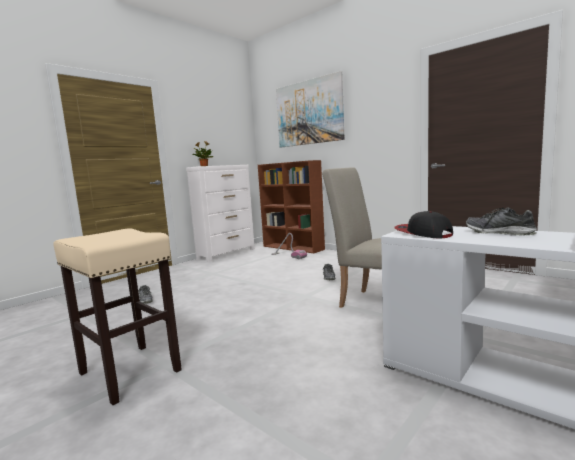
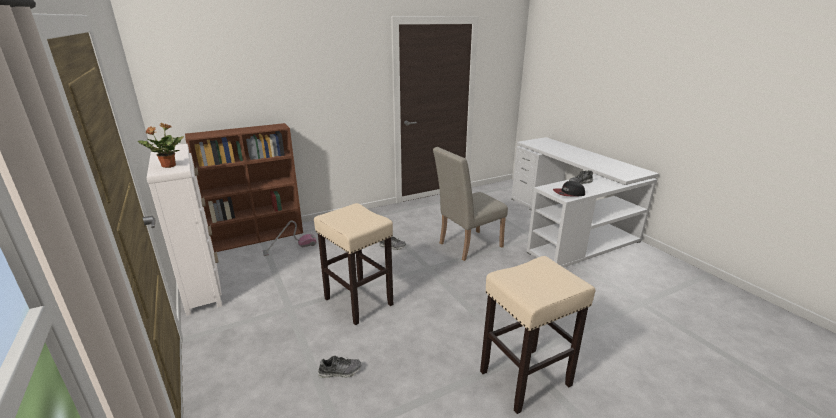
camera: 70 degrees left, 15 degrees up
picture [276,71,345,148] -> none
none -> beige stool [314,203,393,325]

